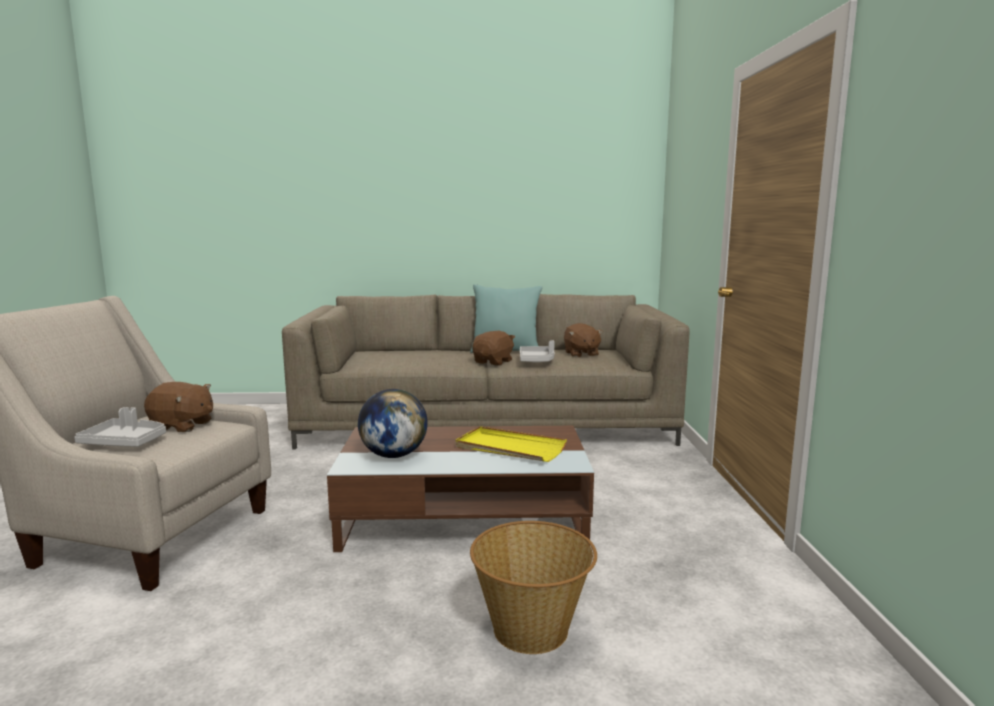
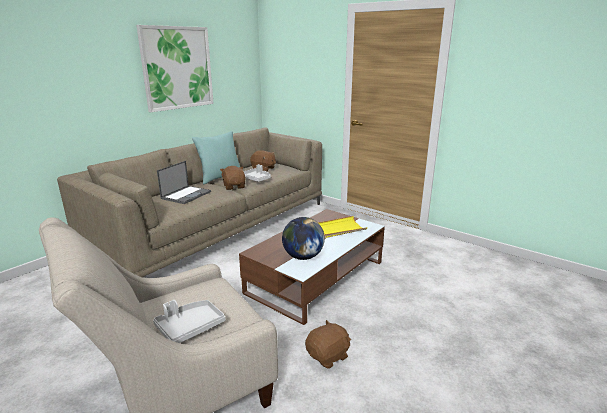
camera: 50 degrees left, 10 degrees up
brown plush toy [144,382,213,432] -> brown plush toy moved to [305,320,351,369]
basket [470,521,597,654] -> none
none -> picture [136,25,214,112]
none -> laptop [157,161,211,204]

